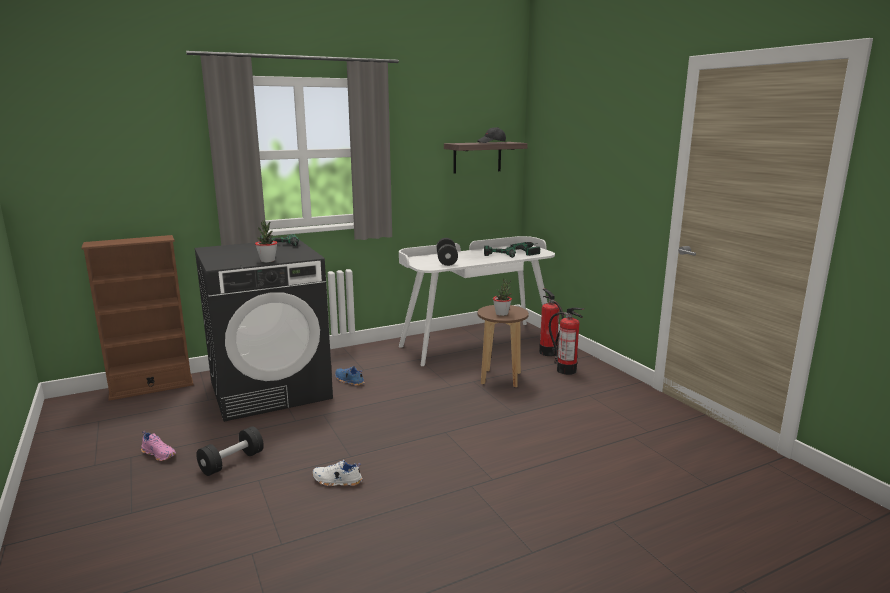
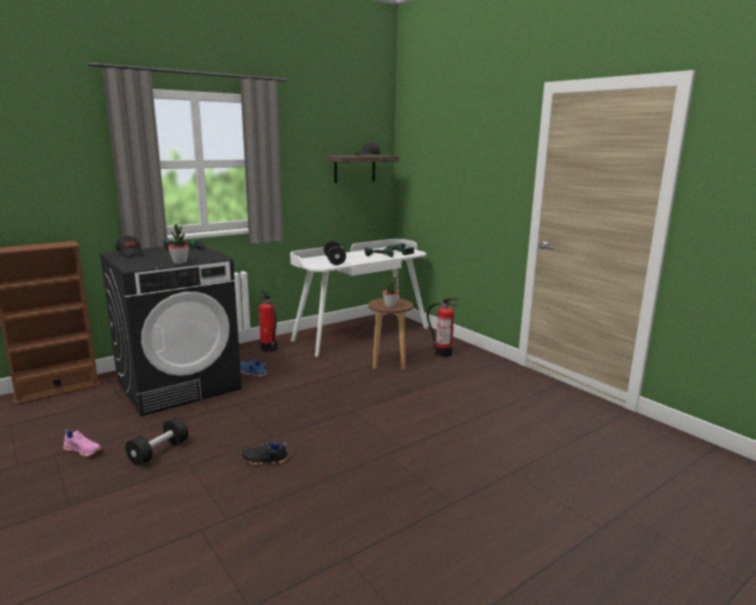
camera: 10 degrees left, 0 degrees up
white shoe [313,460,363,486] -> black shoe [241,440,289,465]
fire extinguisher [539,289,564,356] -> fire extinguisher moved to [259,290,277,352]
none -> black cap [116,235,143,257]

